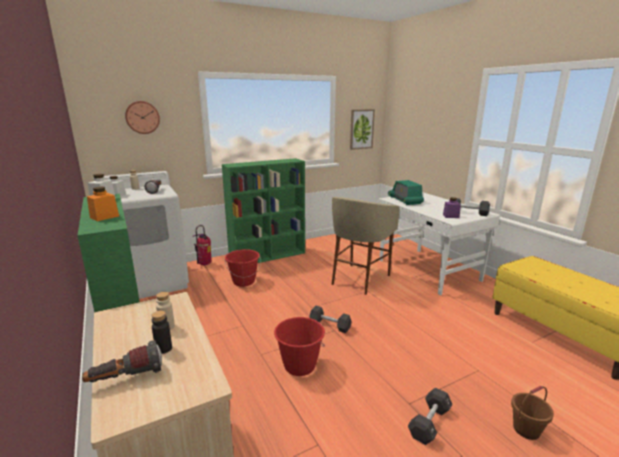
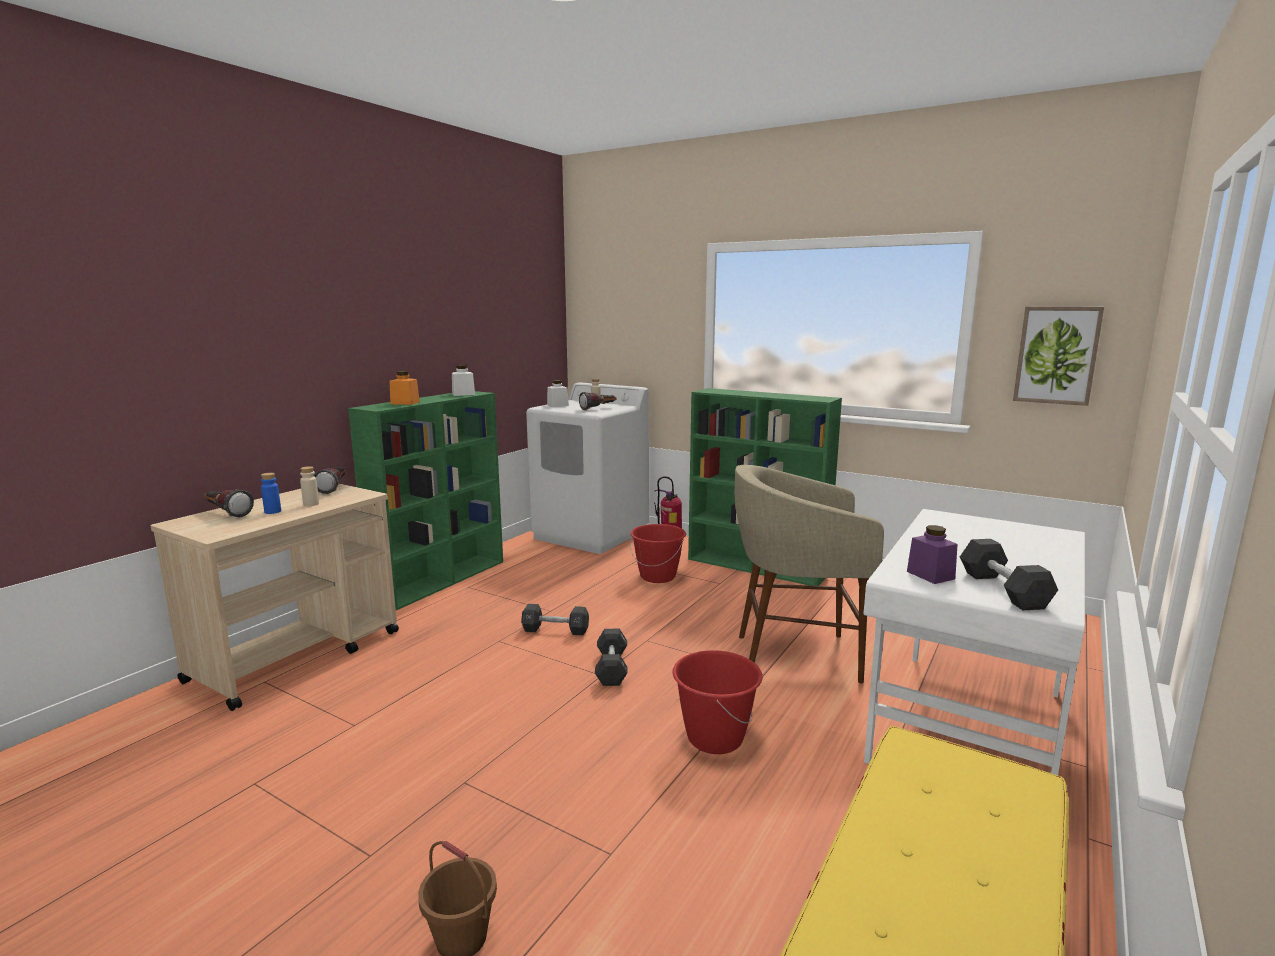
camera: 60 degrees right, 5 degrees down
wall clock [125,101,160,134] -> none
black bottle [151,310,172,354] -> blue bottle [261,473,281,514]
red bucket [274,317,325,376] -> red bucket moved to [672,650,763,754]
radio [388,180,424,205] -> none
black dumbbell [408,387,452,445] -> black dumbbell moved to [521,604,589,636]
none -> flashlight [314,466,345,494]

